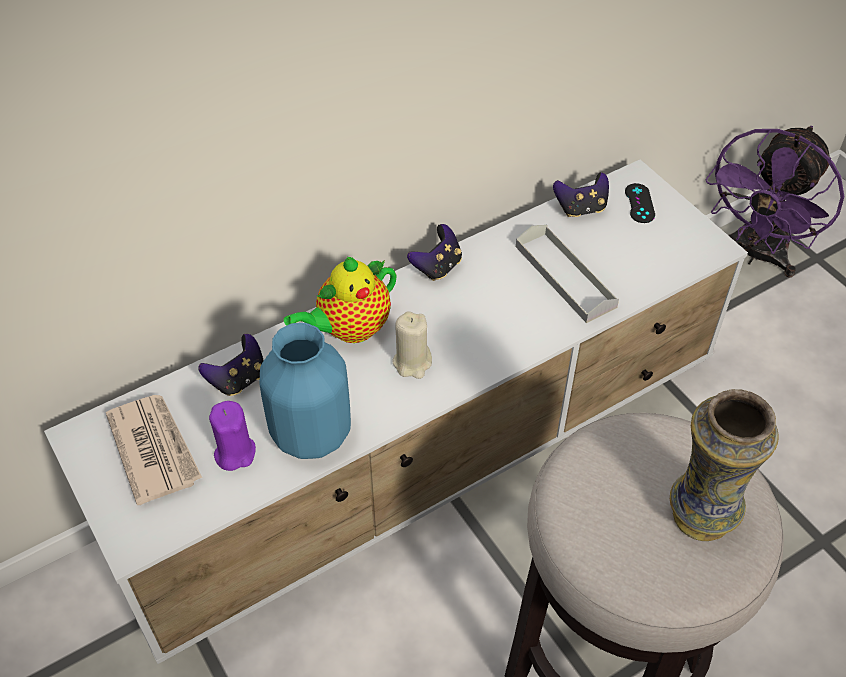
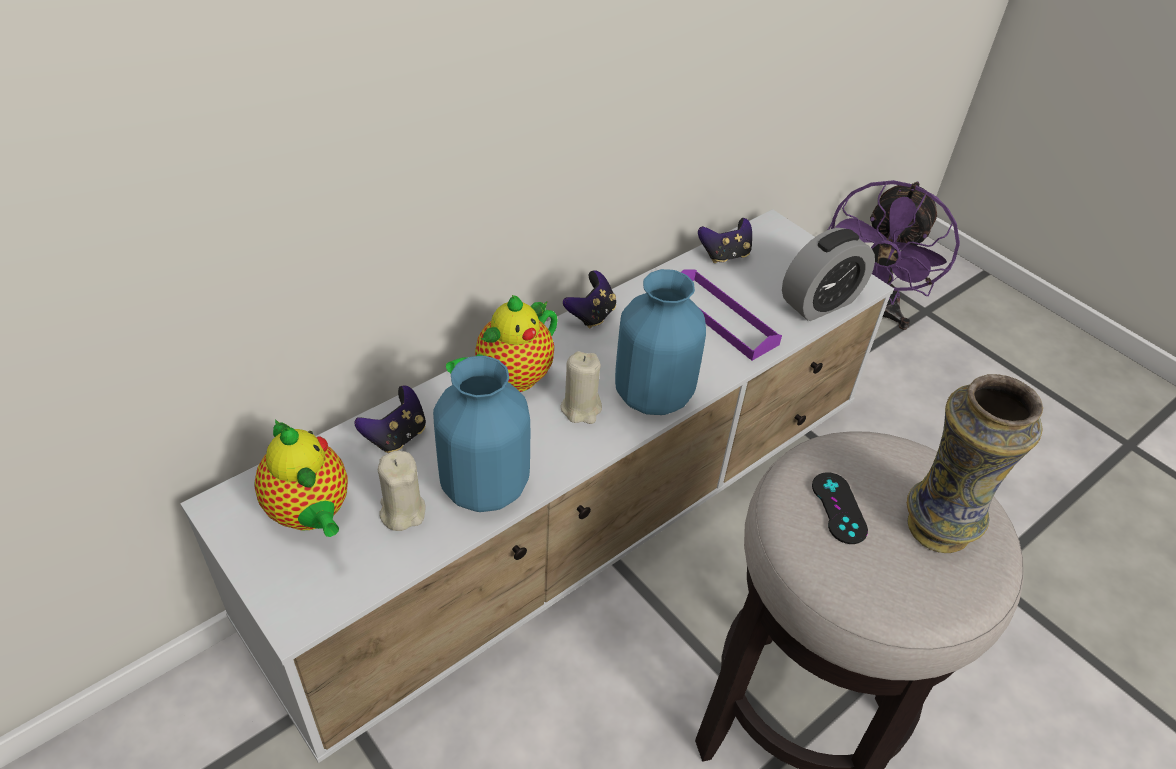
camera: 10 degrees left, 5 degrees down
newspaper [106,395,202,505] -> teapot [254,419,348,537]
purple candle [209,401,256,471] -> beige candle [378,451,425,531]
grey tray [516,225,619,323] -> purple tray [681,270,782,361]
black game controller [625,183,655,223] -> black game controller moved to [812,472,868,544]
none -> blue vase [615,269,706,415]
none -> alarm clock [782,228,875,321]

